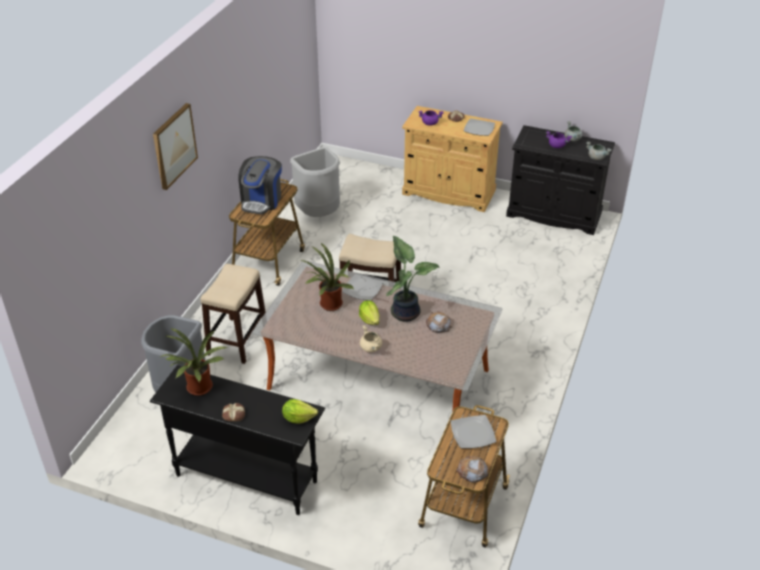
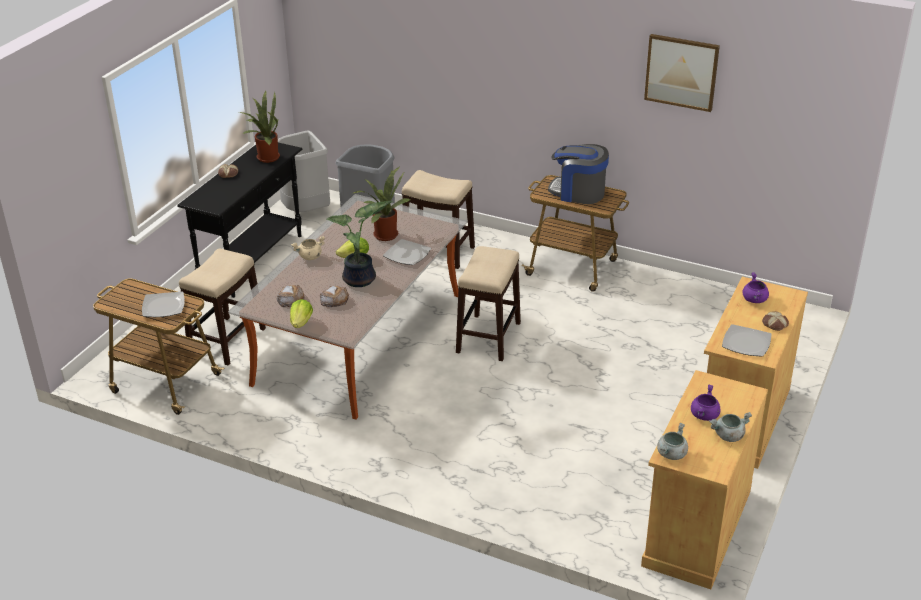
camera: 95 degrees right, 5 degrees down
picture [153,103,198,190] -> picture moved to [644,34,720,112]
lettuce [282,399,318,424] -> lettuce moved to [290,299,313,328]
grey trash can [290,147,340,217] -> grey trash can moved to [278,130,330,212]
bread [456,456,488,482] -> bread moved to [276,285,305,307]
black cabinet [506,125,615,235] -> beige cabinet [641,370,768,589]
none -> stool [179,249,266,365]

